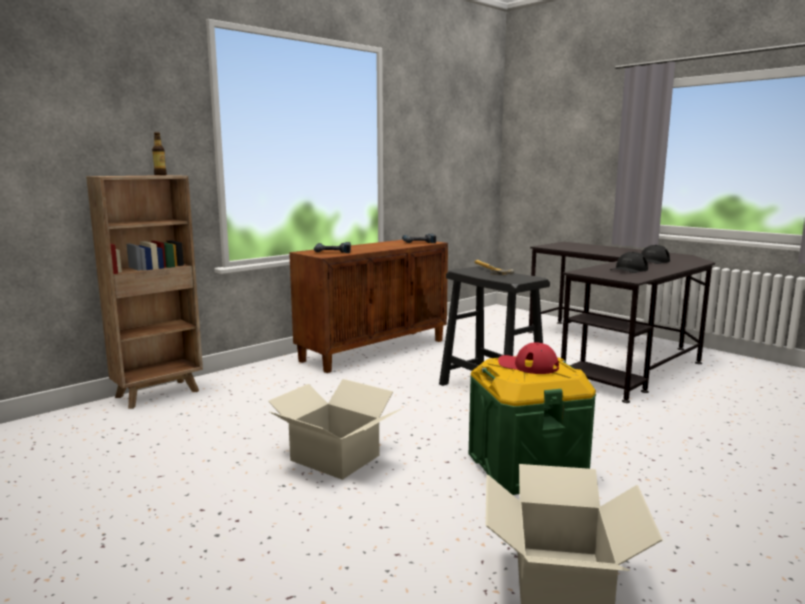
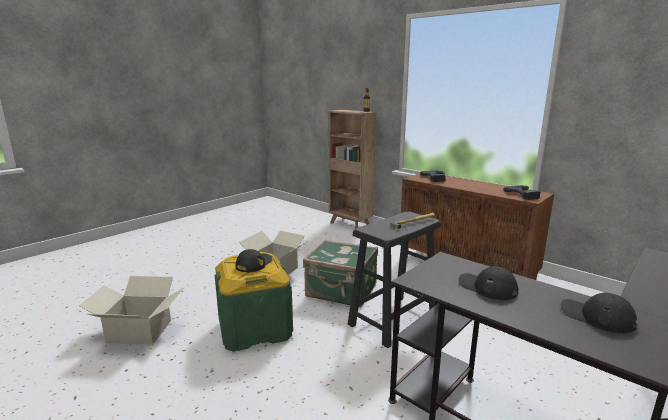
camera: 85 degrees right, 5 degrees up
red cap [498,342,559,374] -> black cap [236,249,273,273]
none -> green suitcase [303,240,378,308]

